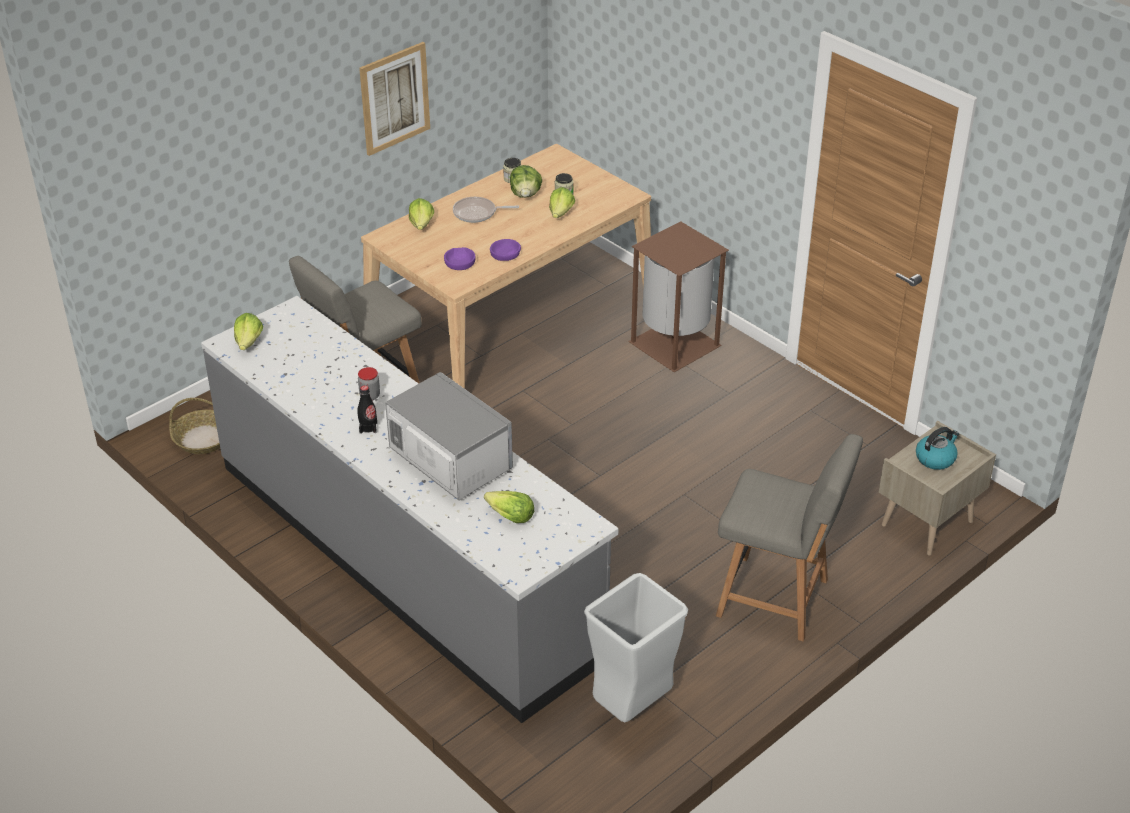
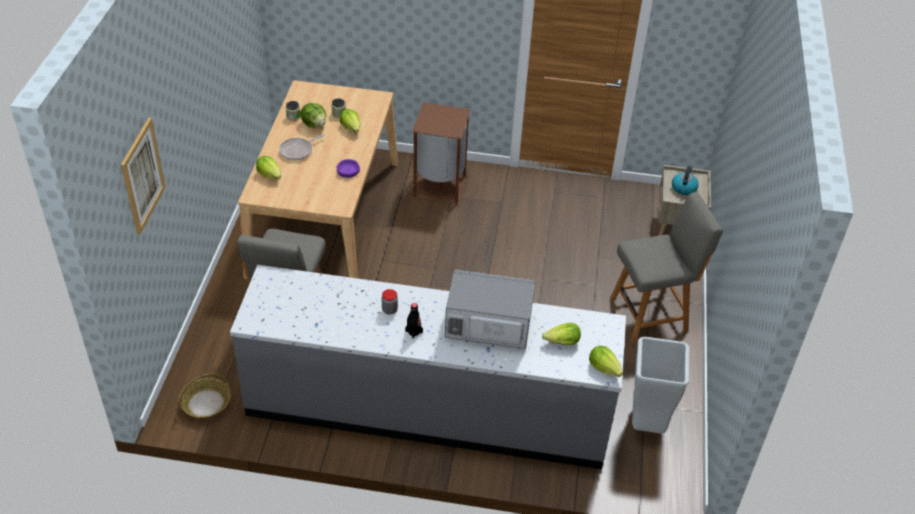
camera: 40 degrees left, 5 degrees up
lettuce [234,313,263,350] -> lettuce moved to [589,346,623,377]
picture [359,42,430,156] -> picture moved to [121,118,166,235]
purple bowl [444,247,476,270] -> none

